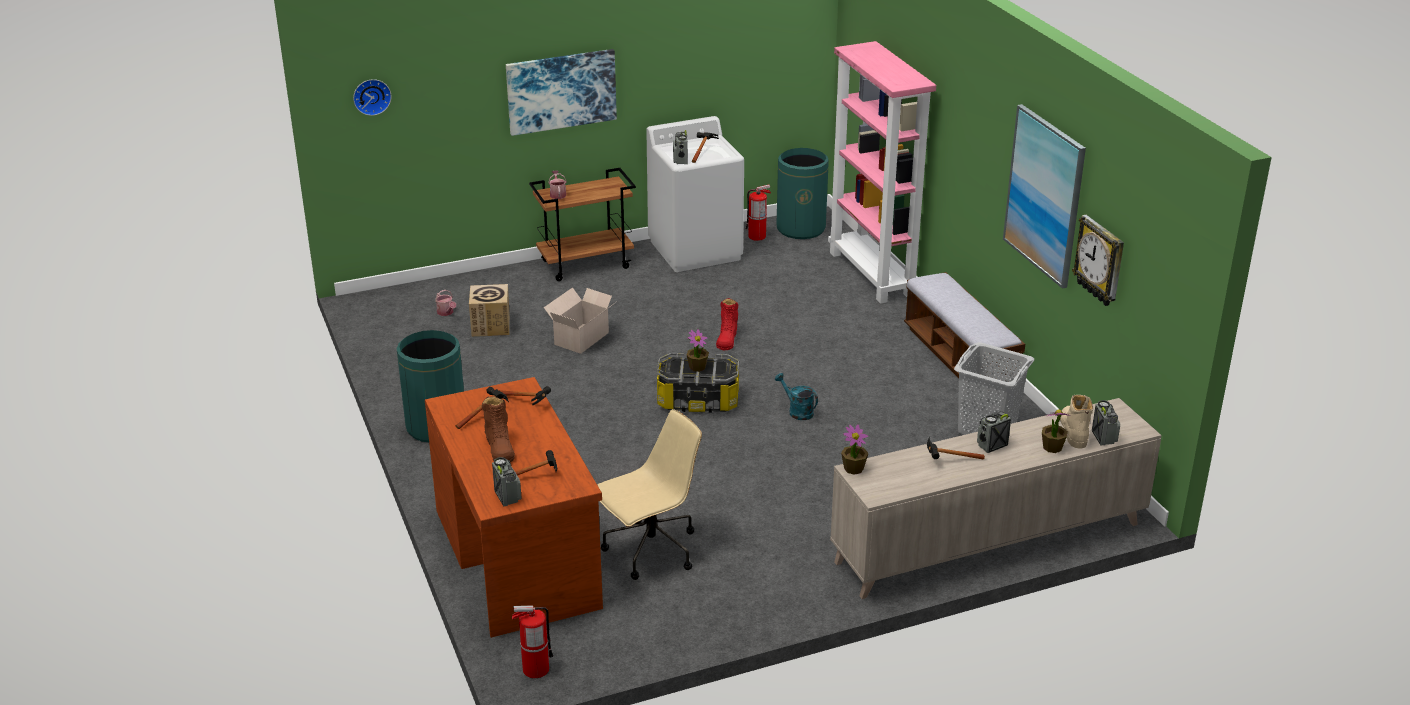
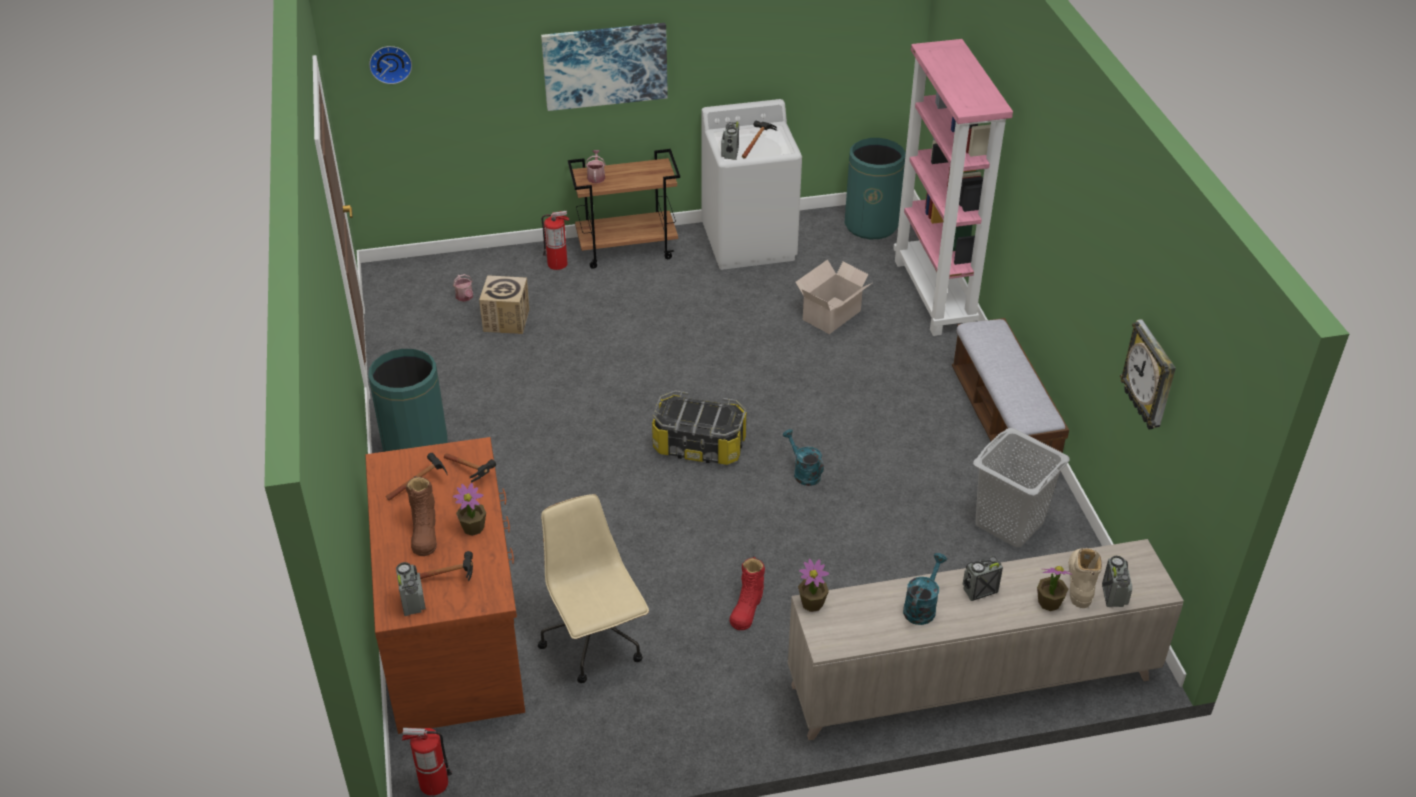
camera: 10 degrees right, 10 degrees up
cardboard box [544,287,616,354] -> cardboard box moved to [795,259,872,334]
beige office chair [597,409,702,580] -> beige office chair turned 90 degrees counterclockwise [538,494,649,683]
potted plant [687,329,709,372] -> potted plant moved to [453,483,486,536]
red boot [716,298,738,350] -> red boot moved to [730,557,765,630]
fire extinguisher [745,185,771,241] -> fire extinguisher moved to [542,211,569,270]
hammer [927,437,985,460] -> turquoise watering can [903,553,947,625]
picture [1003,104,1086,289] -> none

